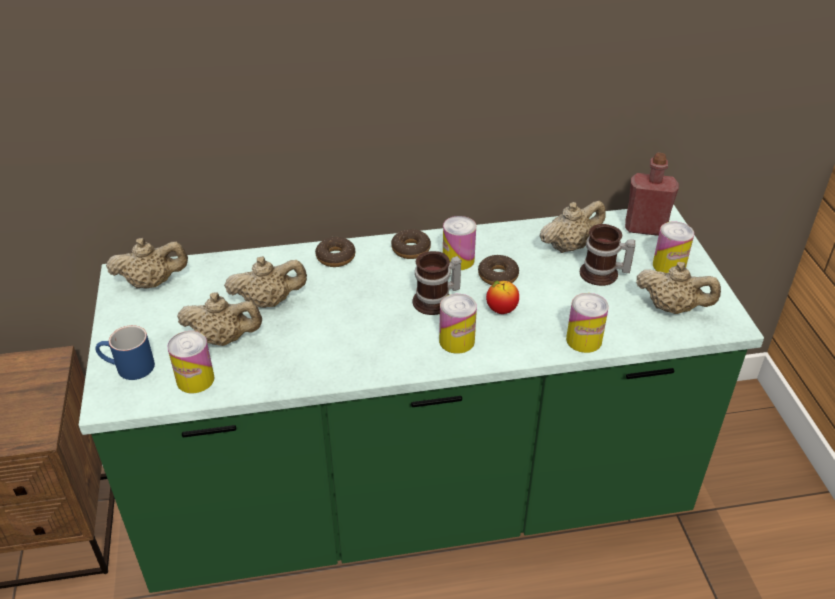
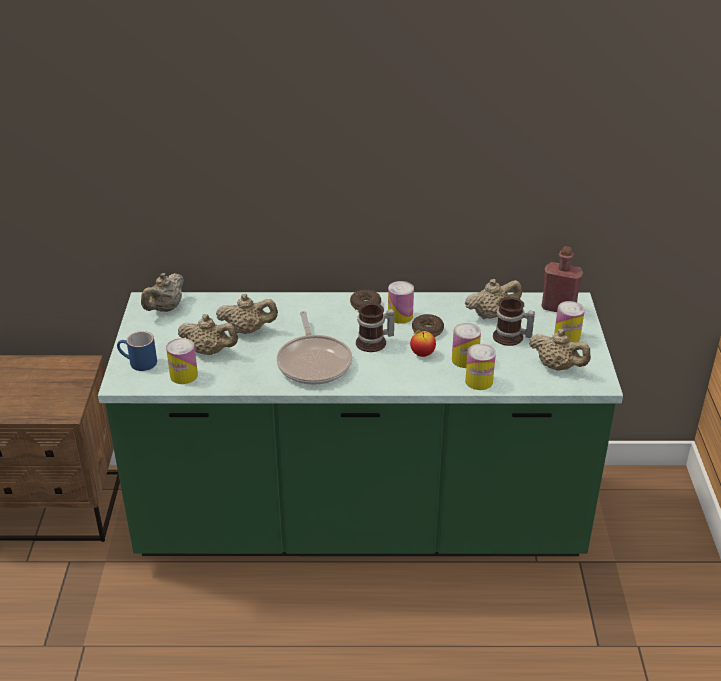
camera: 10 degrees right, 5 degrees down
beige teapot [106,238,188,289] -> beige teapot turned 120 degrees clockwise [141,273,184,312]
donut [315,237,355,267] -> none
can [439,294,477,354] -> can moved to [452,323,481,368]
none -> frying pan [277,311,352,385]

